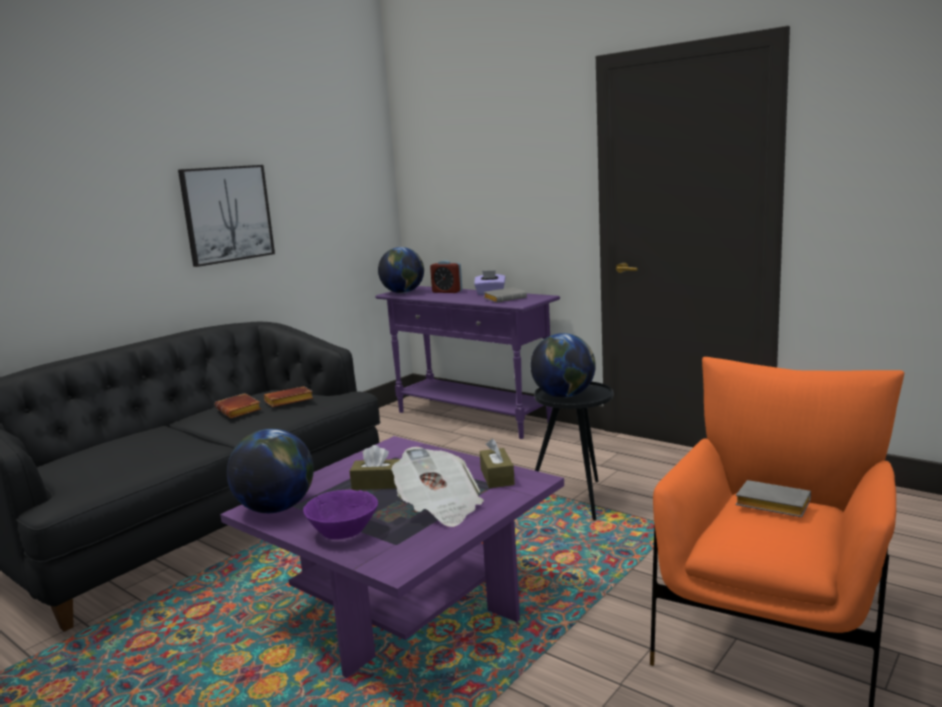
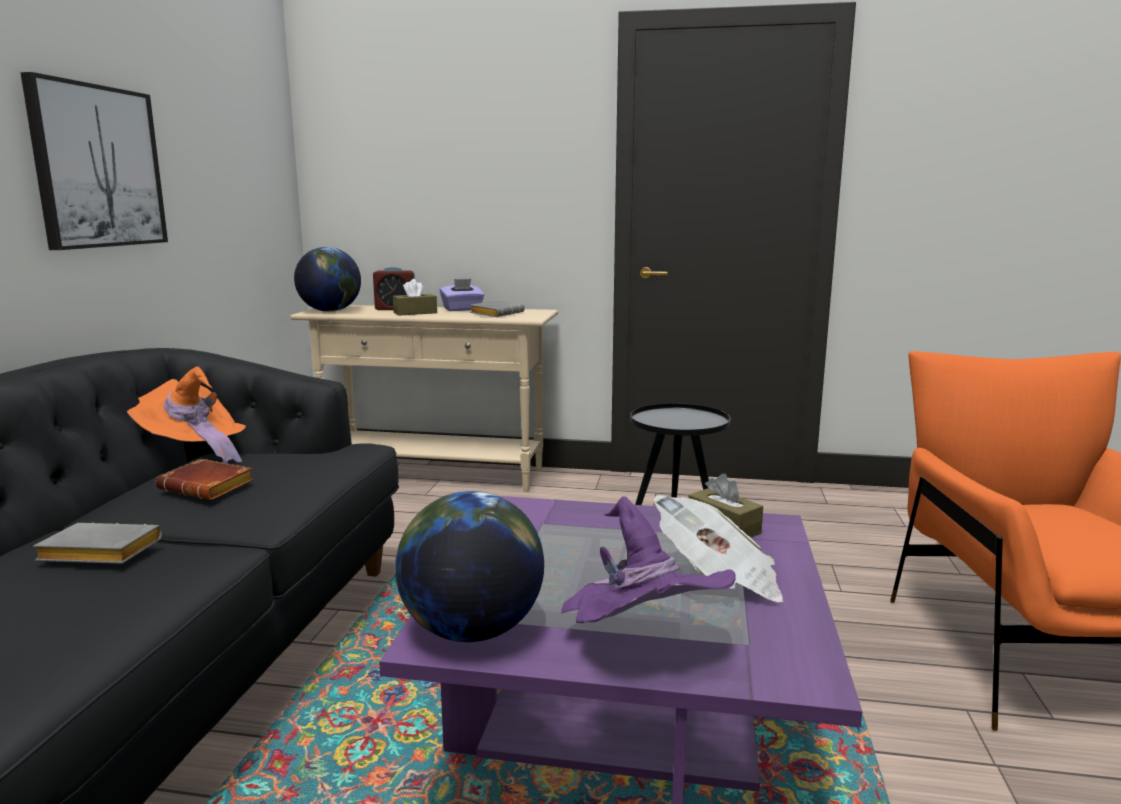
camera: 30 degrees left, 0 degrees up
brown book [264,386,313,407] -> none
purple bowl [303,489,378,539] -> purple hat [561,496,736,623]
brown tissue box [350,445,400,490] -> brown tissue box moved to [393,279,437,316]
purple console table [375,286,560,439] -> beige console table [290,305,558,492]
globe [530,333,596,398] -> none
grey book [735,480,811,517] -> grey book moved to [33,522,162,564]
none -> orange hat [127,367,246,463]

